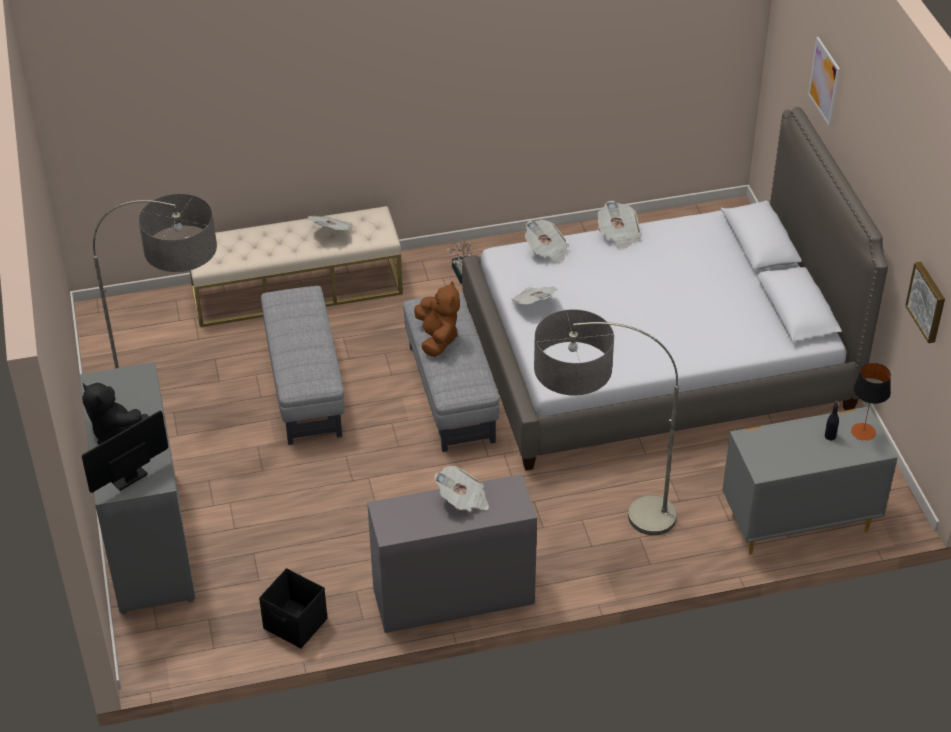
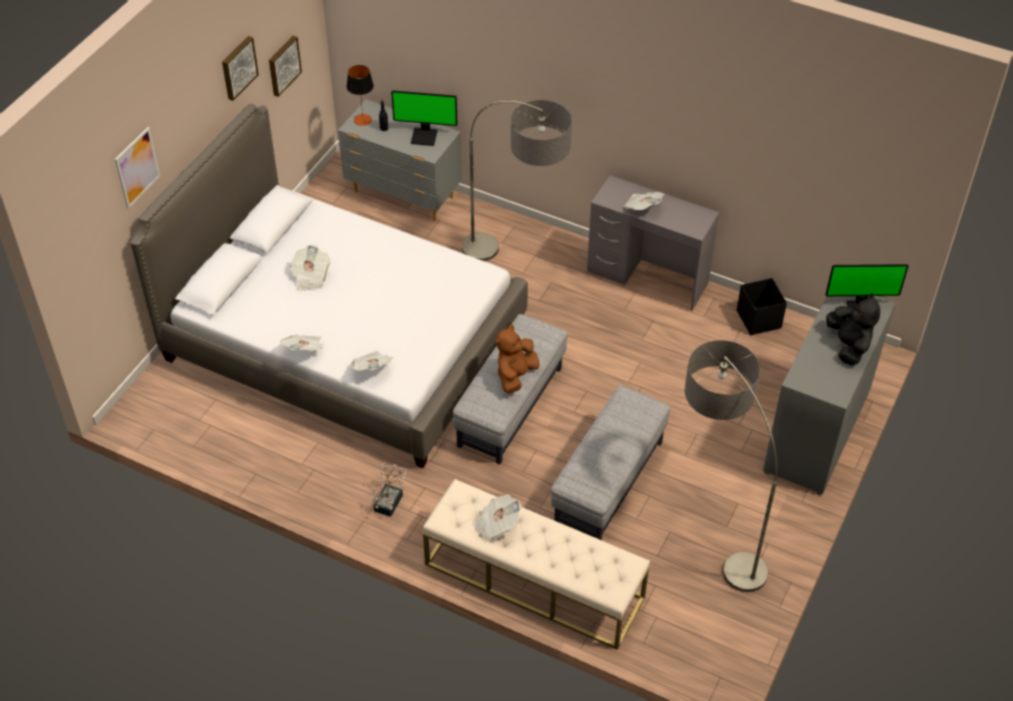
camera: 140 degrees left, 5 degrees up
newspaper [510,287,558,304] -> newspaper moved to [290,245,330,291]
none -> picture [222,36,259,101]
none -> monitor [391,90,457,146]

